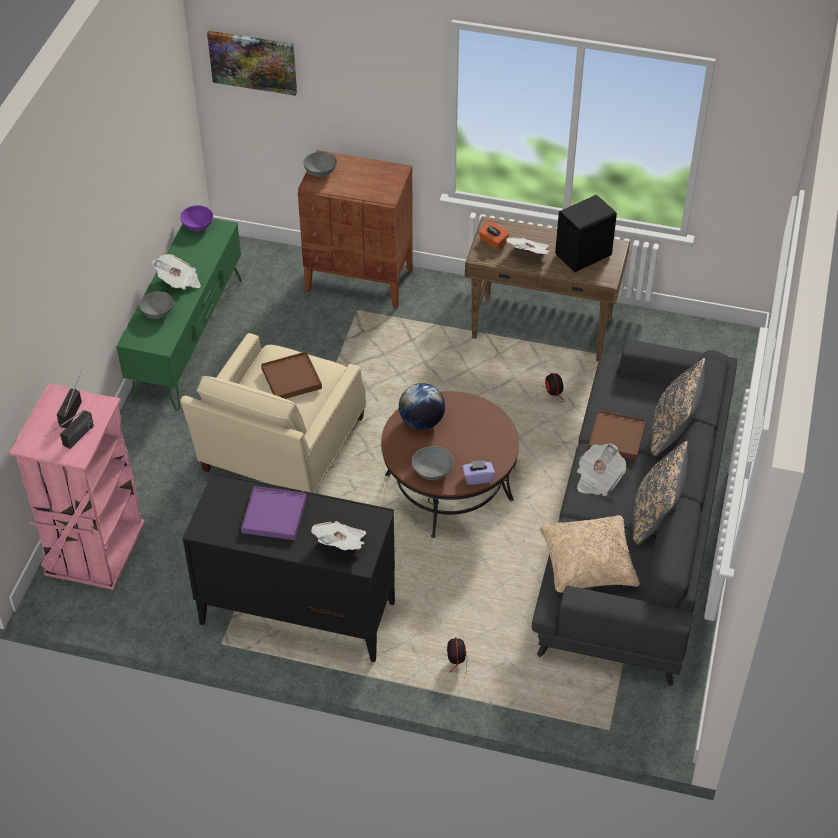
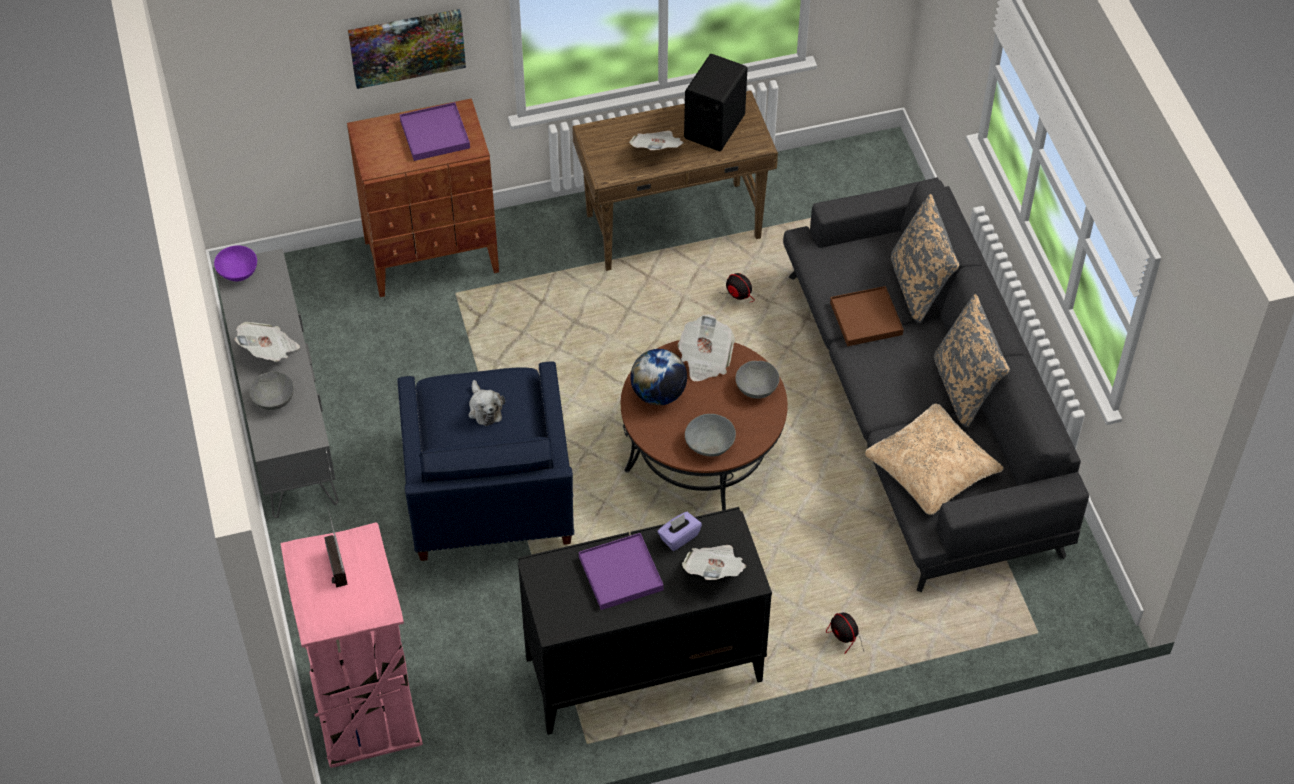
camera: 30 degrees left, 5 degrees up
radio [44,410,94,449] -> none
green tv stand [116,218,242,410] -> grey tv stand [215,248,339,518]
beige armchair [180,333,367,493] -> blue armchair [397,361,575,561]
picture [207,31,297,96] -> picture moved to [348,9,466,89]
brown tray [261,352,322,399] -> plush toy [468,380,505,426]
grey bowl [303,151,337,177] -> grey bowl moved to [735,361,780,399]
purple tissue box [462,460,495,485] -> purple tissue box moved to [657,512,702,551]
orange tissue box [479,221,509,249] -> none
newspaper [577,443,626,496] -> newspaper moved to [678,314,735,381]
none -> purple tray [400,102,470,161]

